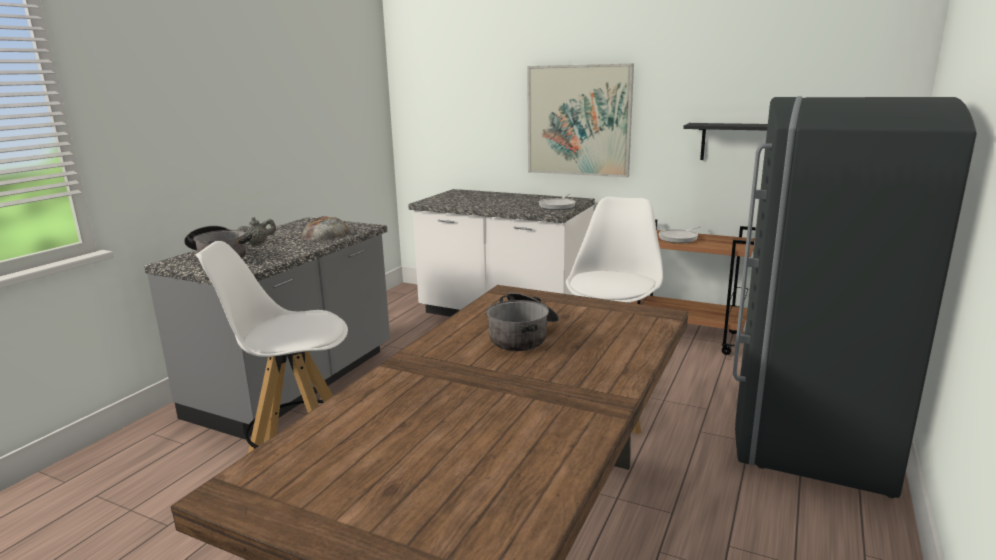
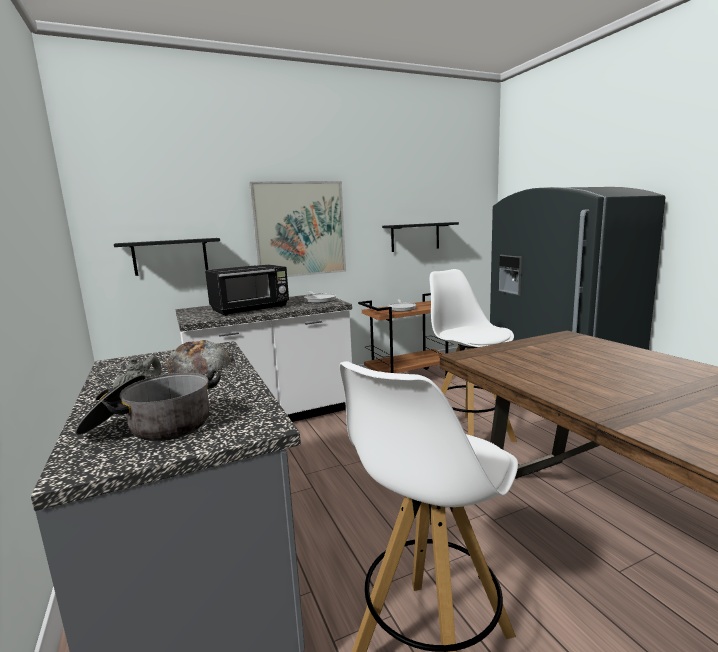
camera: 50 degrees left, 5 degrees down
cooking pot [486,293,559,351] -> none
none -> black shelf [114,238,220,276]
none -> black microwave [205,265,289,316]

